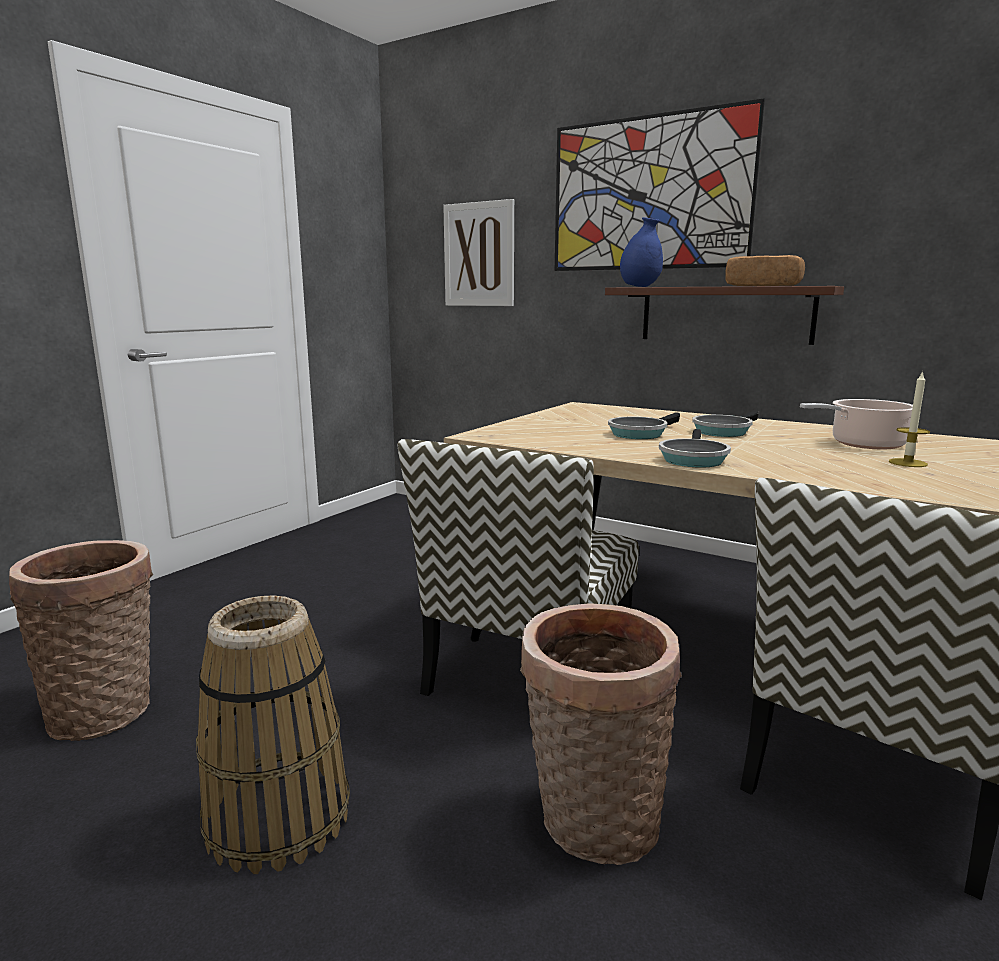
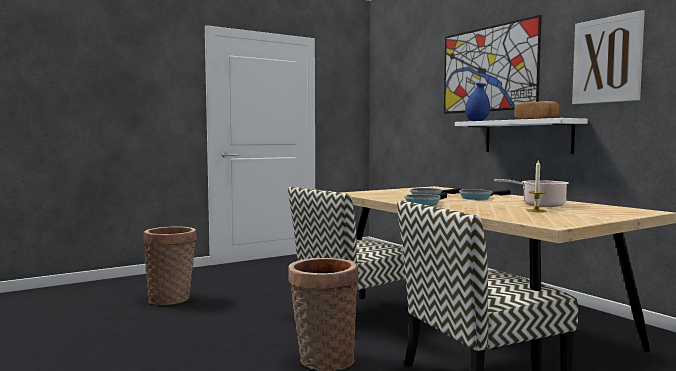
camera: 25 degrees right, 10 degrees down
basket [196,595,350,874] -> none
picture [443,199,514,306] -> picture moved to [572,10,645,104]
brown shelf [605,286,844,345] -> white shelf [455,118,588,154]

